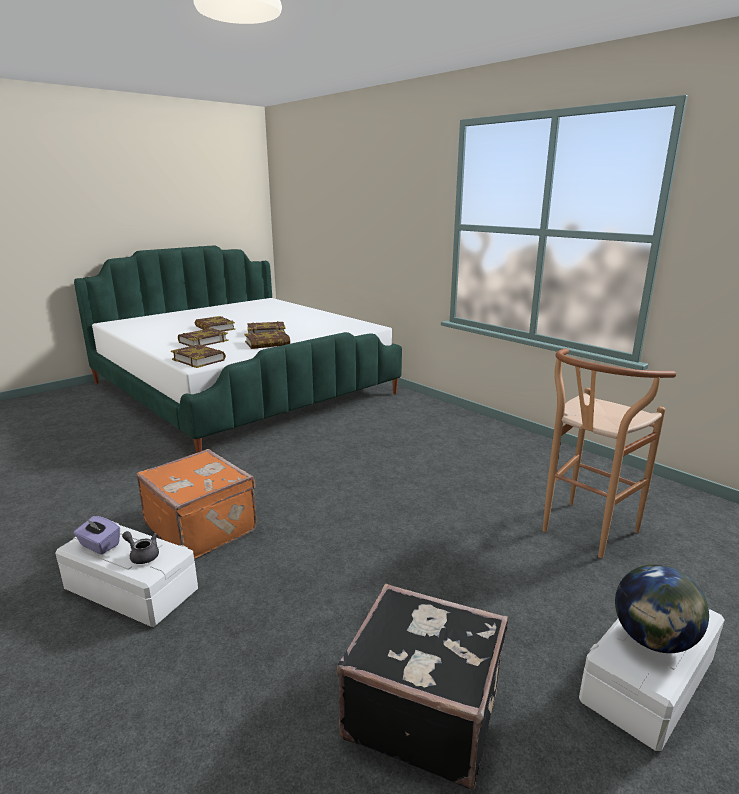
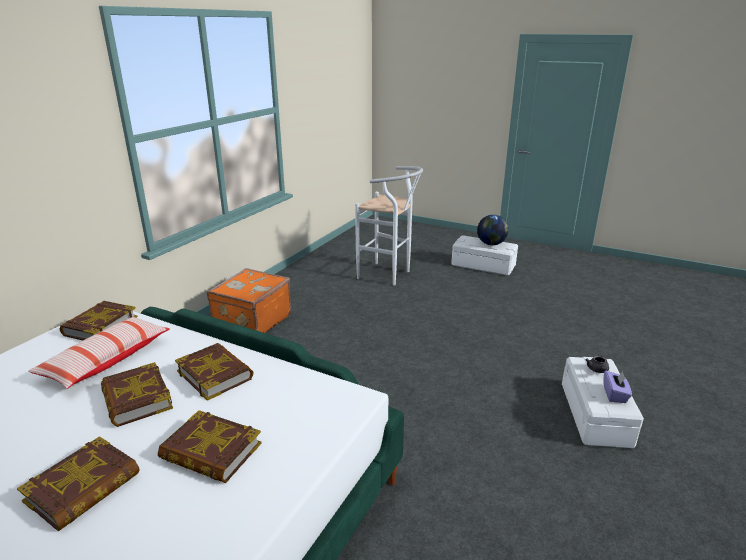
camera: 110 degrees left, 5 degrees up
orange suitcase [136,449,257,560] -> orange suitcase moved to [207,268,292,333]
book [171,344,226,368] -> book moved to [60,301,138,340]
black suitcase [337,583,508,789] -> none
brown stool [543,348,676,558] -> white stool [355,166,423,285]
none -> pillow [28,317,169,389]

